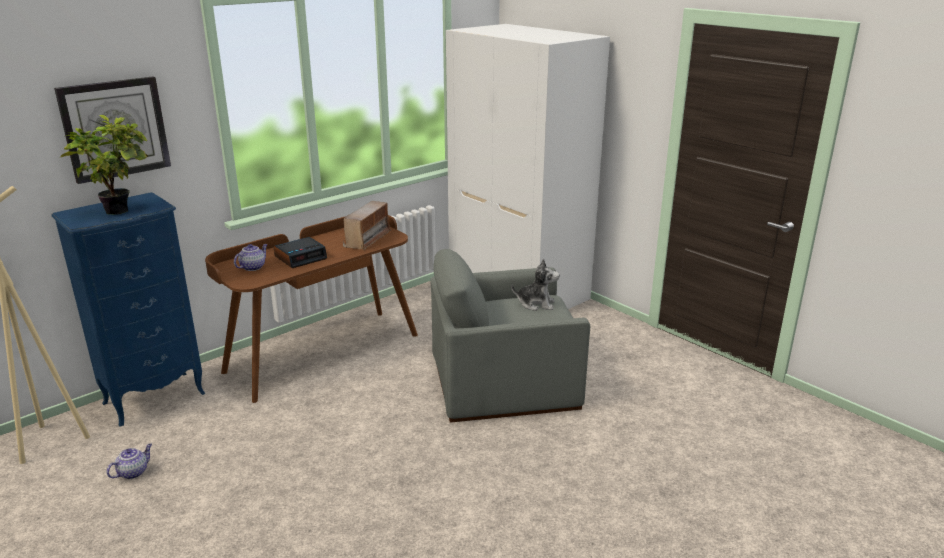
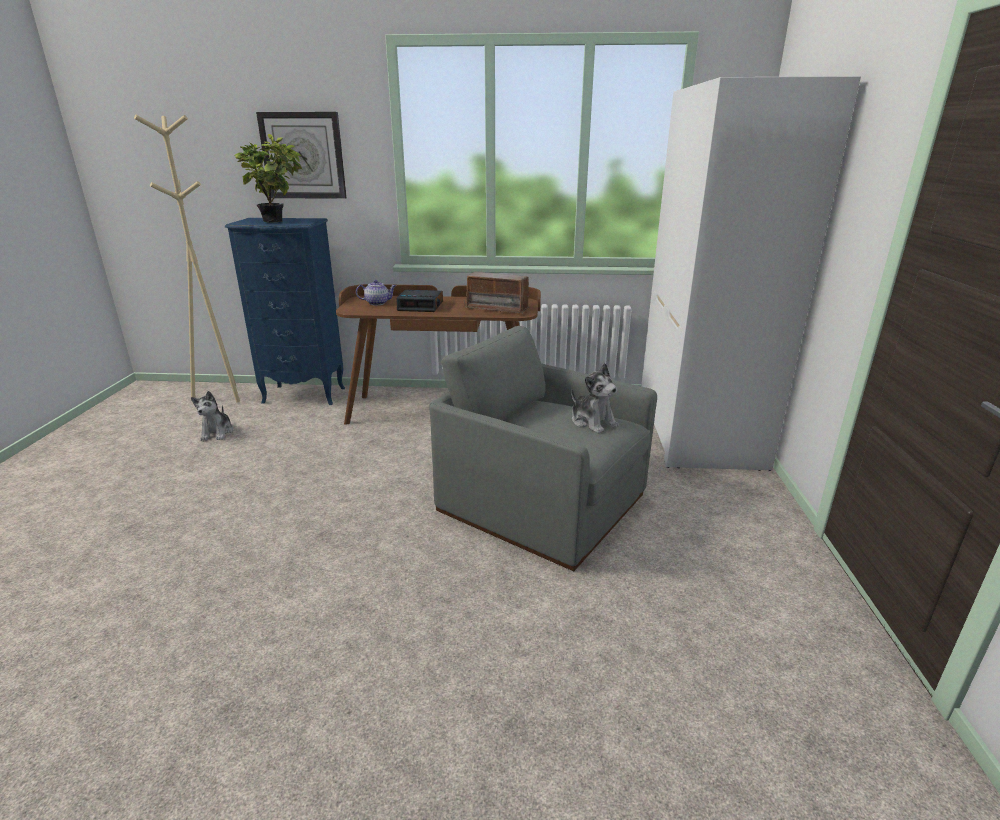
camera: 45 degrees right, 0 degrees up
teapot [107,443,152,479] -> plush toy [191,391,234,441]
radio [343,201,392,250] -> radio turned 45 degrees clockwise [464,271,532,314]

